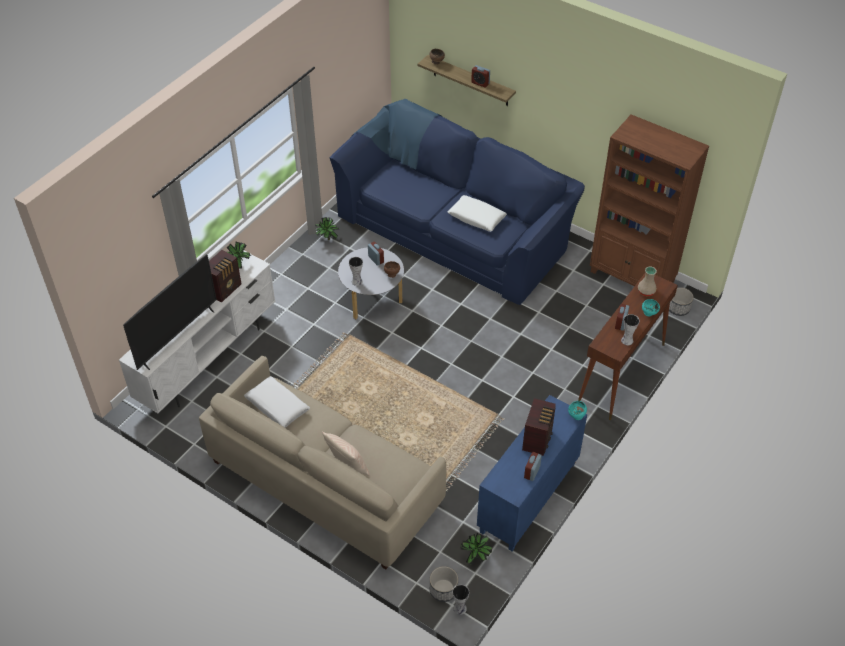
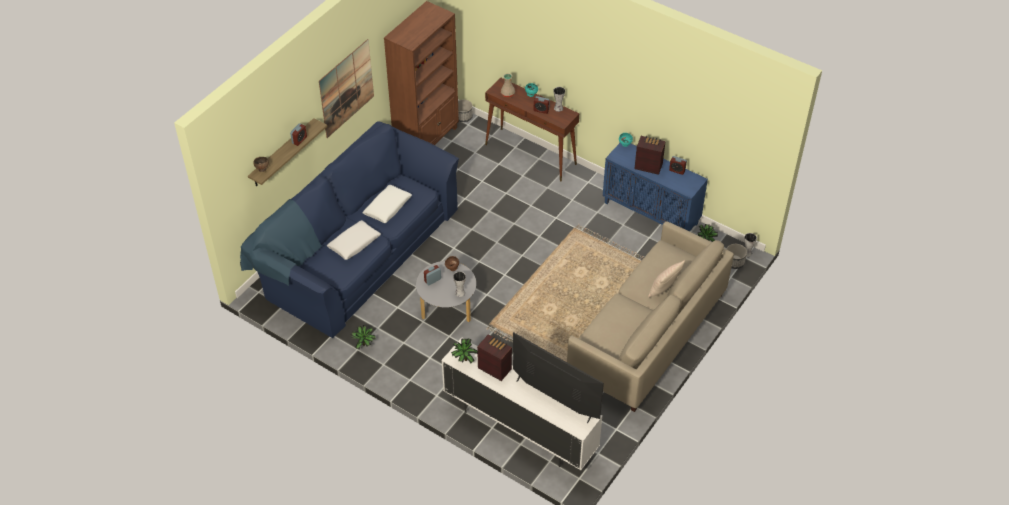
camera: 90 degrees left, 0 degrees up
white pillow [244,376,310,428] -> white pillow moved to [327,220,381,260]
none -> picture [319,39,374,138]

